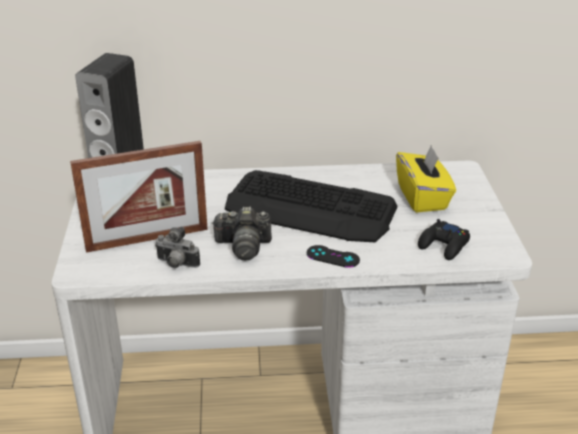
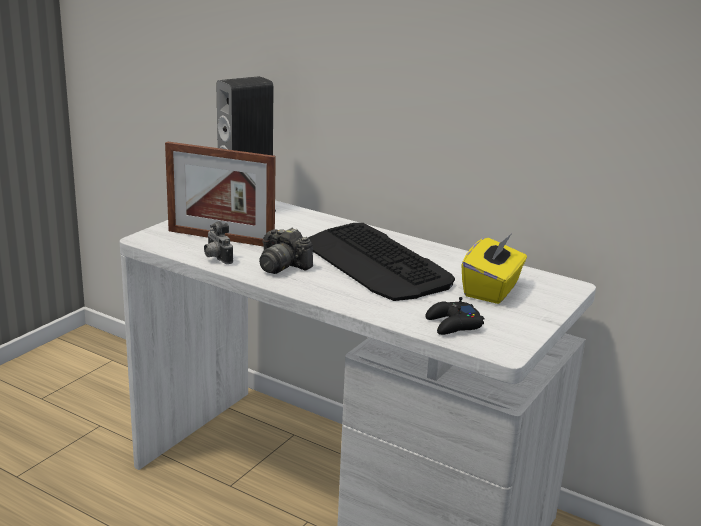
camera: 35 degrees right, 10 degrees down
black game controller [307,245,360,268] -> none

